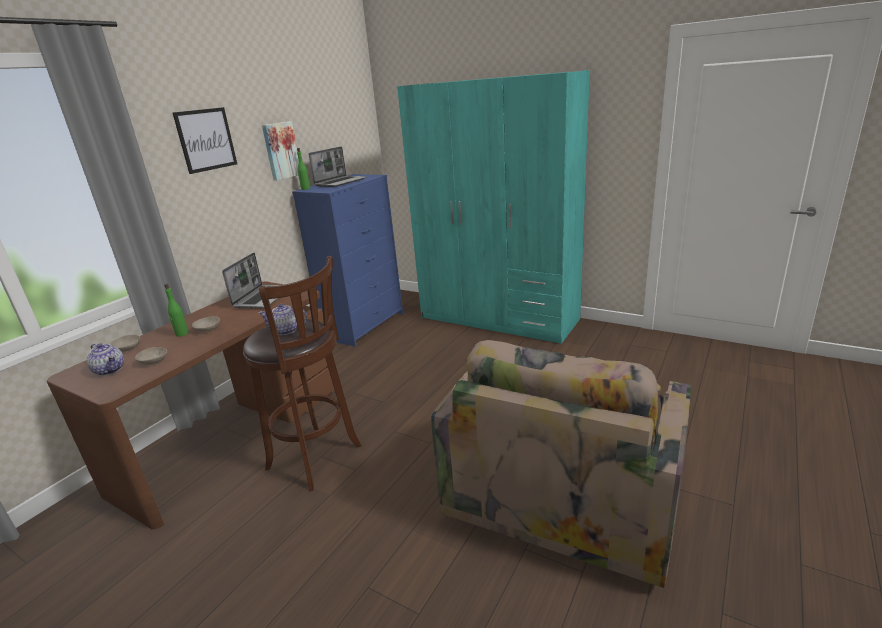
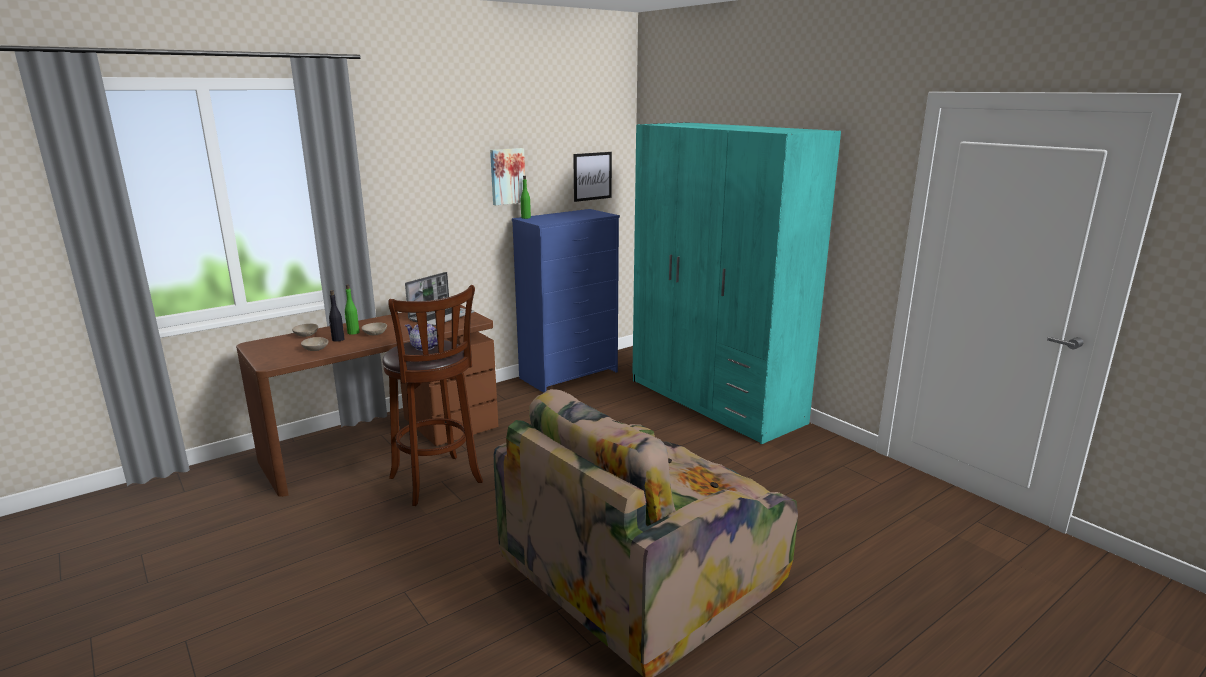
camera: 20 degrees right, 5 degrees down
teapot [87,343,124,376] -> none
picture [173,107,237,174] -> picture moved to [573,152,612,202]
laptop [308,147,366,187] -> none
none -> black bottle [329,290,345,342]

